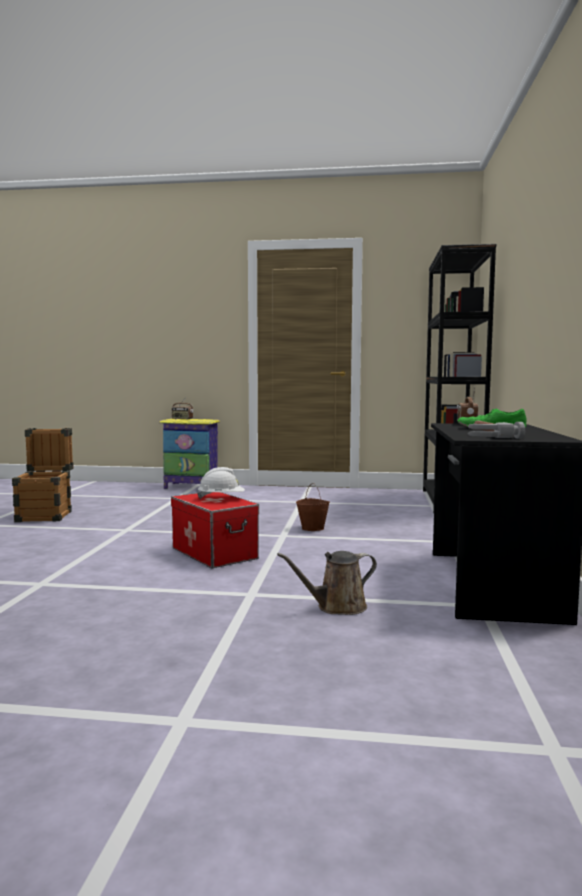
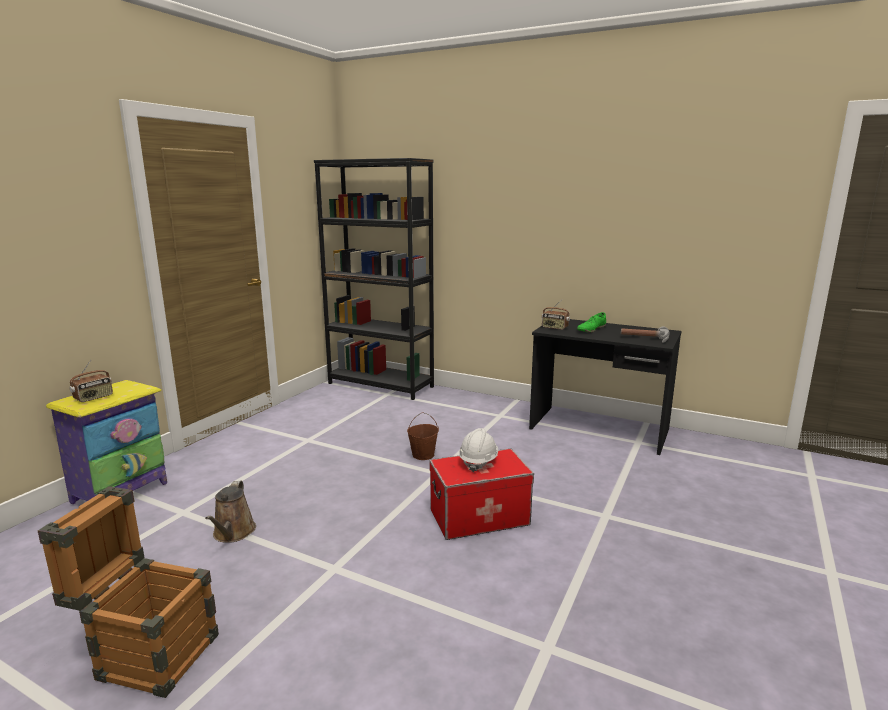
camera: 70 degrees left, 10 degrees up
brown watering can [277,551,377,615] -> brown watering can moved to [205,481,256,543]

